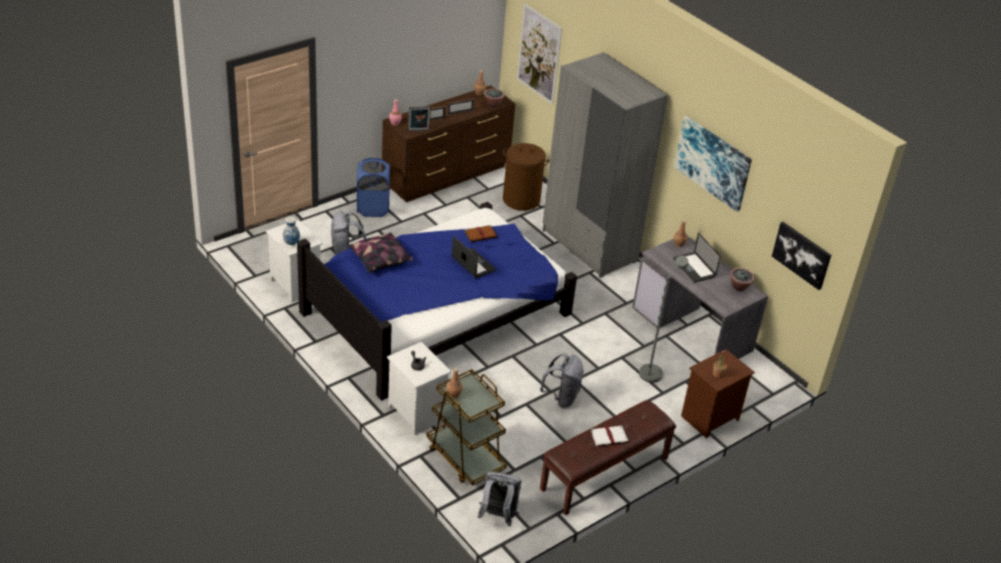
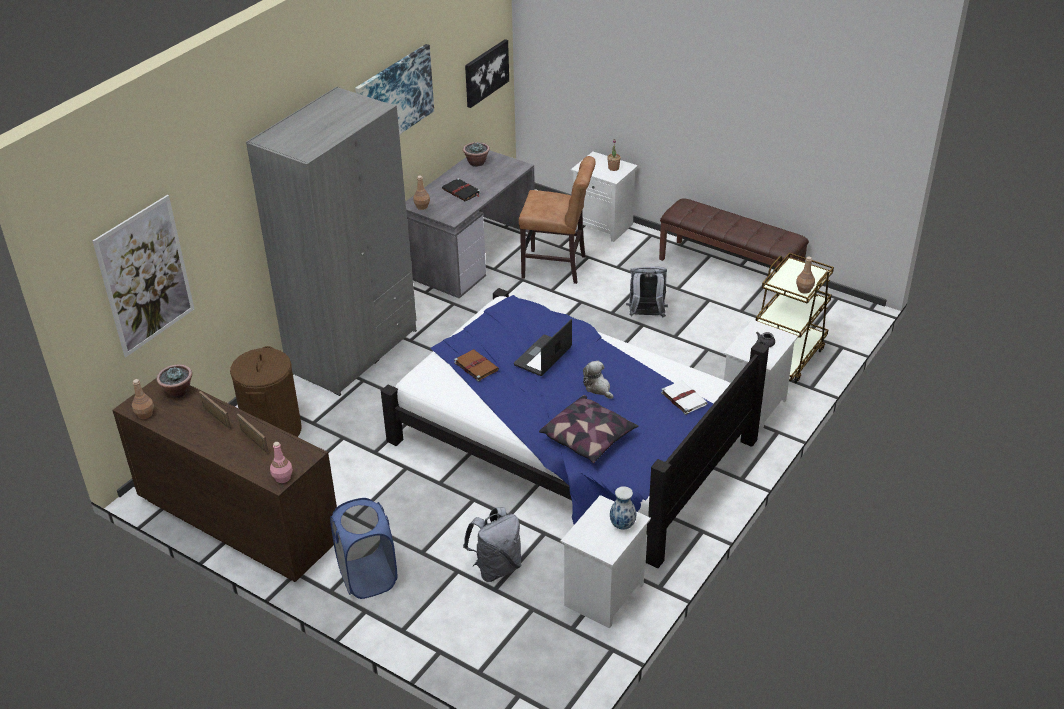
camera: 105 degrees left, 0 degrees up
picture frame [408,106,431,131] -> none
grey backpack [477,472,522,526] -> none
white book [591,425,629,447] -> white book moved to [661,380,707,415]
grey floor lamp [639,256,688,382] -> brown chair [519,156,596,284]
laptop [673,233,721,282] -> black book [442,178,481,201]
brown nightstand [681,349,755,438] -> white nightstand [571,152,638,242]
none -> plush toy [583,361,614,399]

